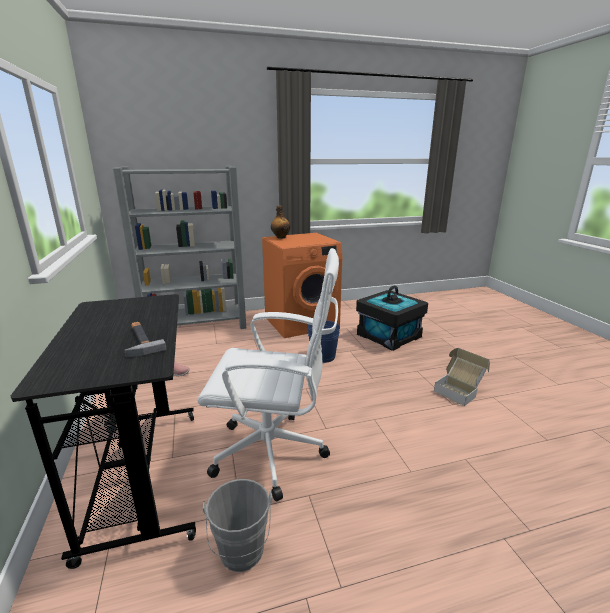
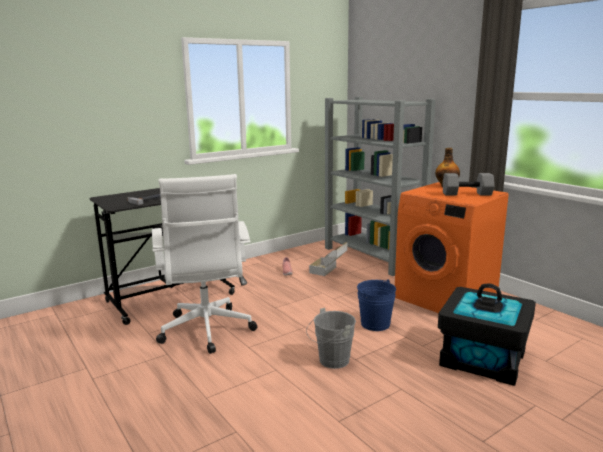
camera: 70 degrees right, 5 degrees down
grey bucket [203,479,272,572] -> grey bucket moved to [306,308,356,369]
cardboard box [434,348,490,406] -> cardboard box moved to [309,242,348,276]
none -> grey dumbbell [443,173,494,196]

